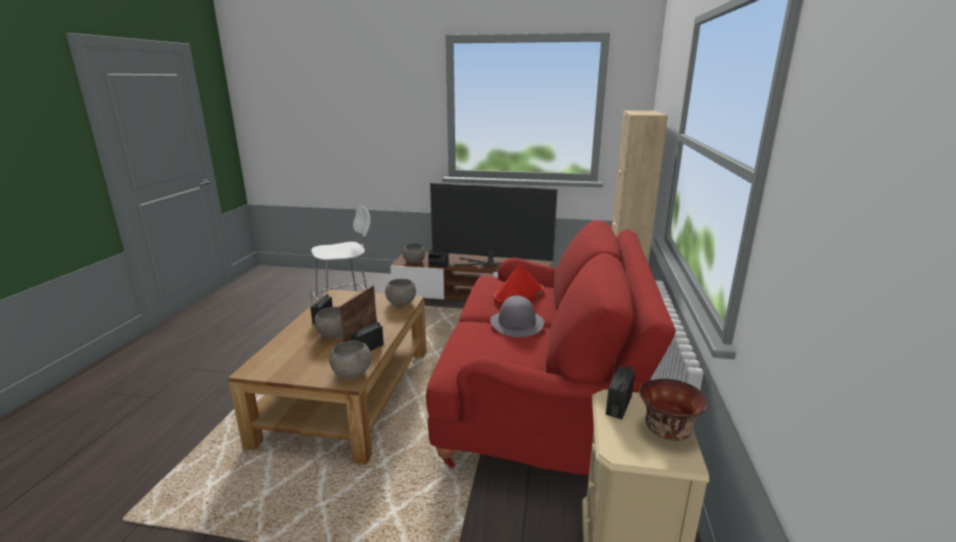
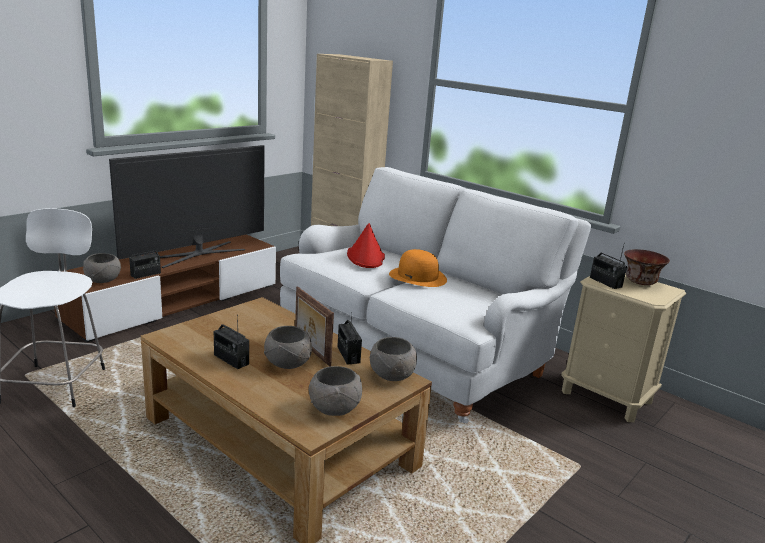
camera: 60 degrees left, 0 degrees up
grey bowl [385,279,416,305] -> grey bowl moved to [309,366,362,416]
red sofa [426,220,676,475] -> white sofa [280,167,591,424]
grey hat [490,295,544,337] -> orange hat [389,249,447,287]

